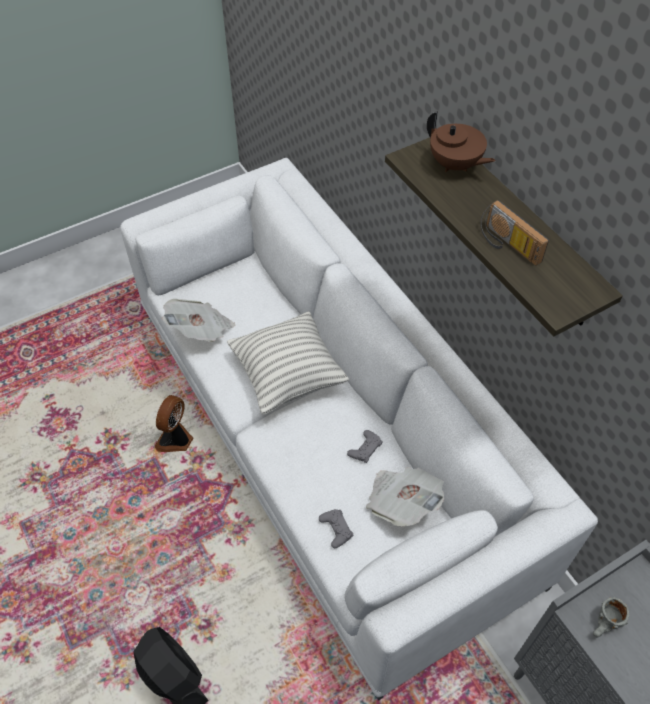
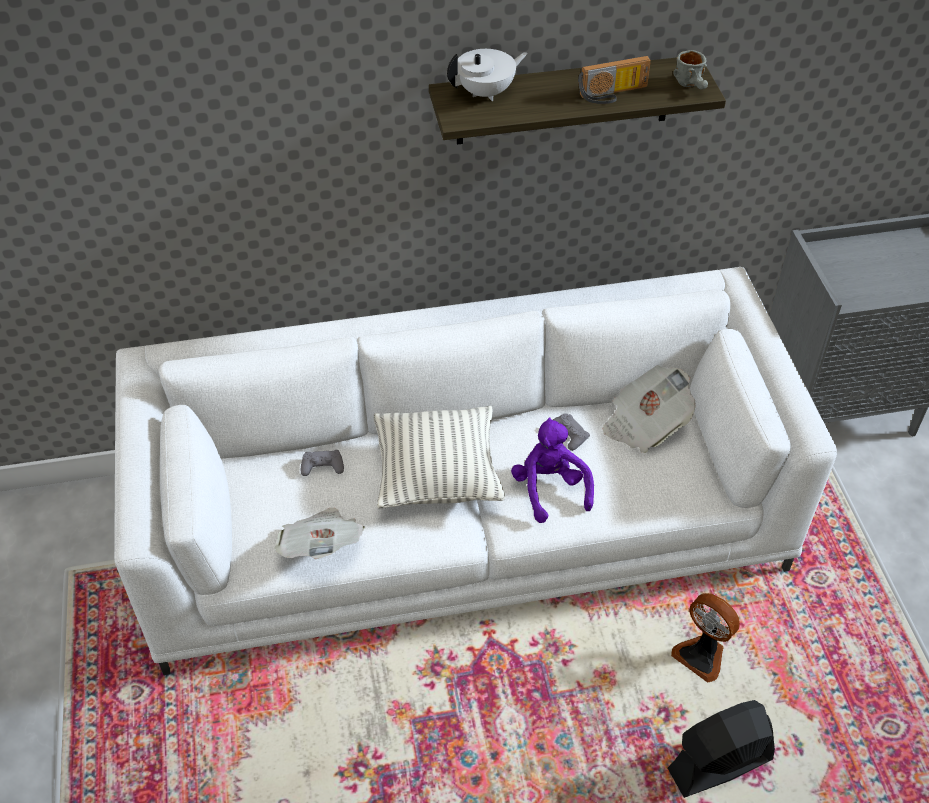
camera: 70 degrees left, 5 degrees down
fan [154,395,193,452] -> fan moved to [671,593,740,683]
grey game controller [319,509,354,548] -> grey game controller moved to [300,450,344,476]
brown teapot [427,111,496,172] -> white teapot [447,49,528,101]
grey mug [593,597,629,638] -> grey mug moved to [673,50,708,89]
none -> purple plush toy [511,417,594,523]

